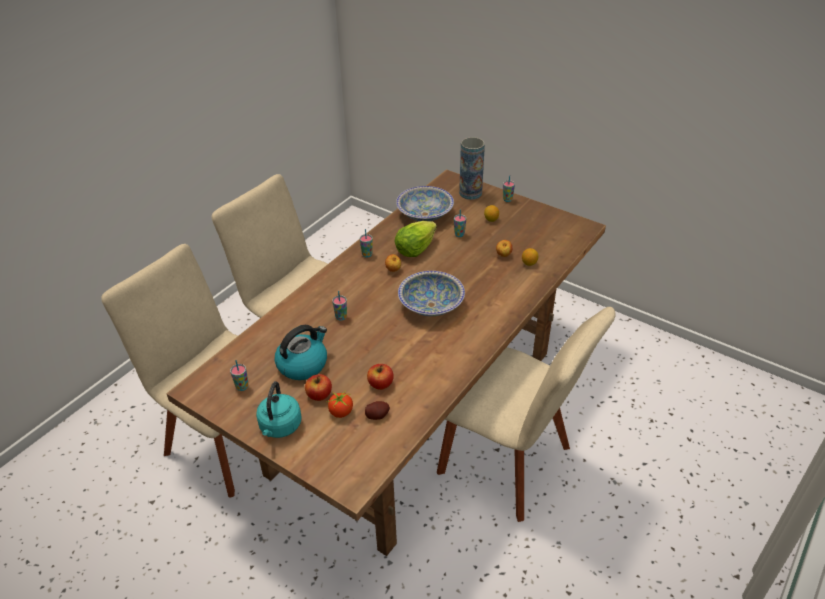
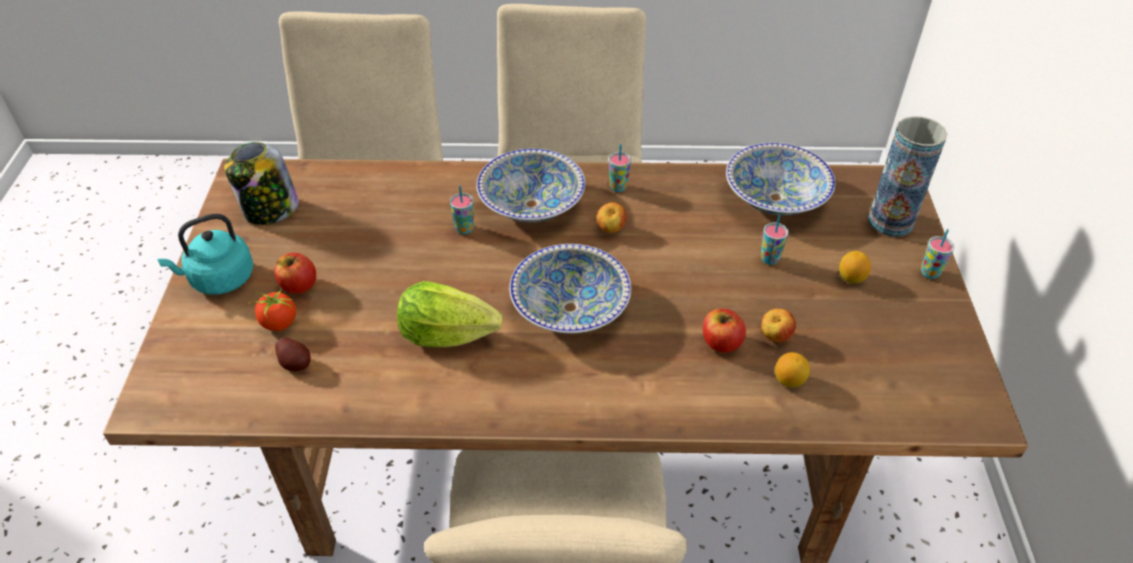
camera: 55 degrees right, 5 degrees up
cup [230,360,248,391] -> jar [224,142,299,225]
kettle [275,325,327,380] -> none
apple [367,364,394,390] -> apple moved to [703,309,746,353]
lettuce [395,221,437,257] -> lettuce moved to [397,281,502,347]
none -> bowl [476,149,585,222]

